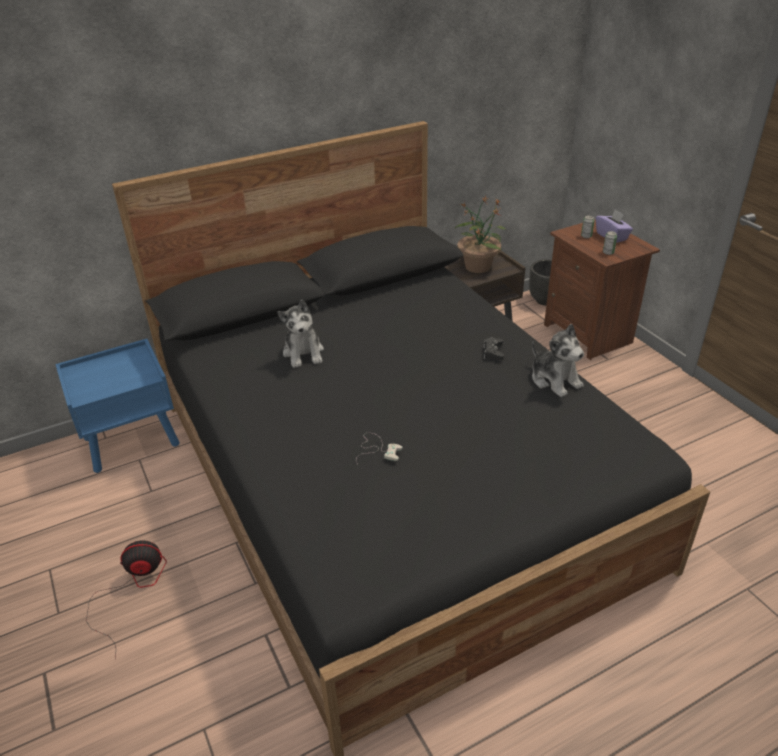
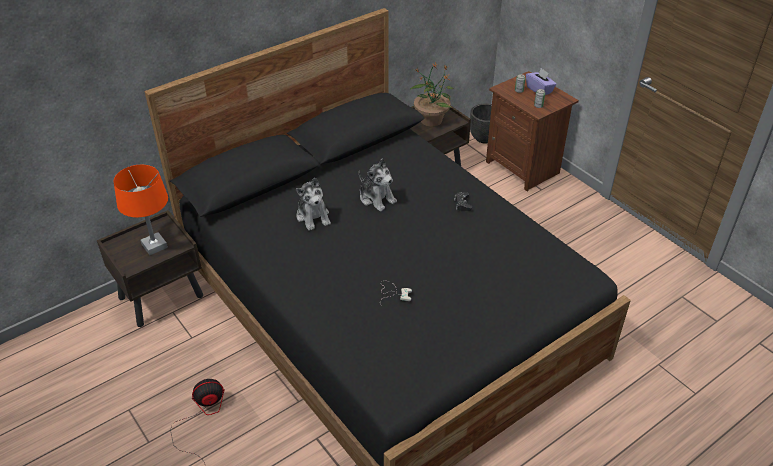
camera: 10 degrees left, 5 degrees up
blue nightstand [55,339,179,473] -> brown nightstand [97,210,203,327]
plush toy [532,324,584,397] -> plush toy moved to [359,159,397,212]
none -> orange table lamp [113,165,168,255]

